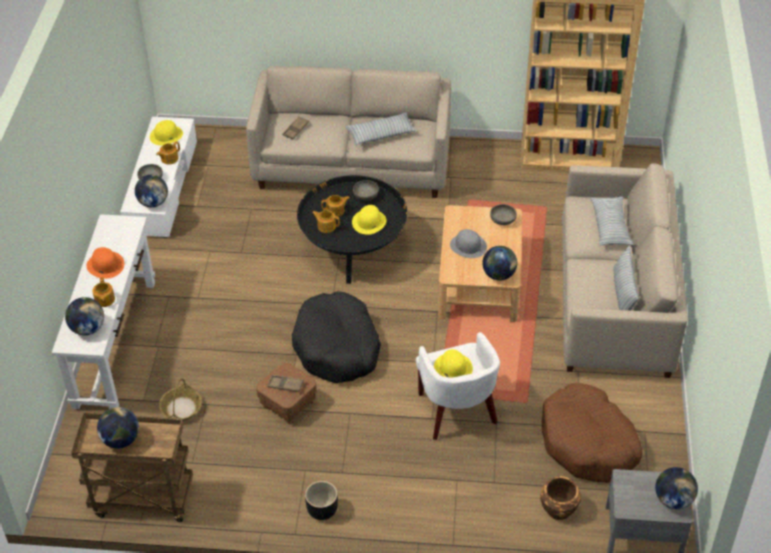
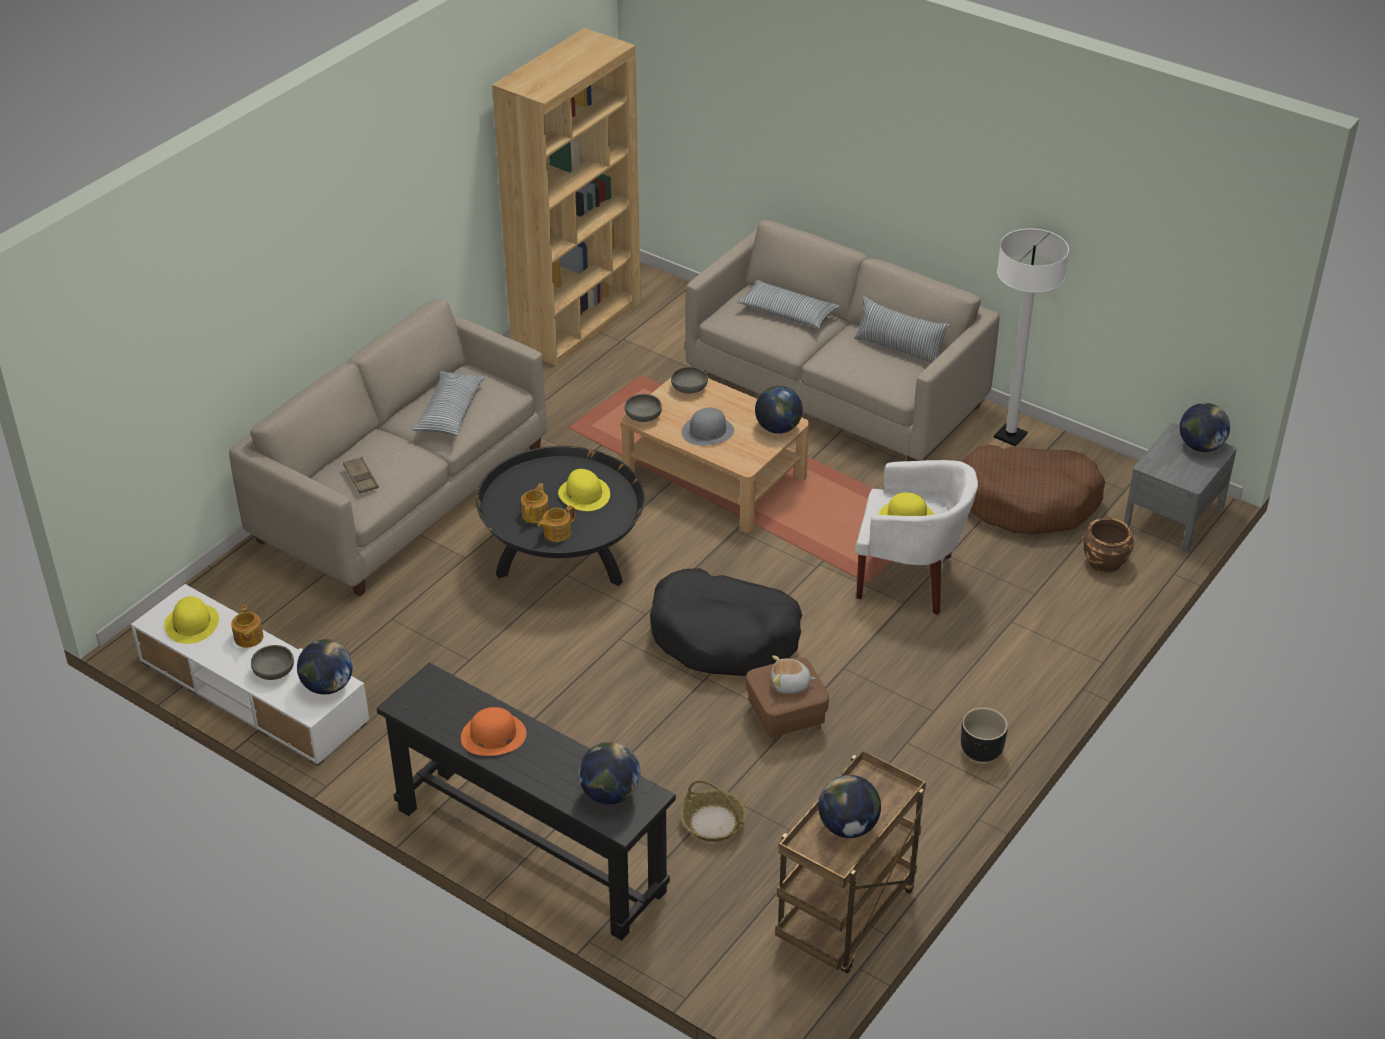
camera: 60 degrees left, 5 degrees down
white console table [52,214,155,409] -> black console table [376,662,676,941]
teapot [92,277,115,307] -> none
brown tray [267,375,304,392] -> plush toy [771,656,816,694]
grey bowl [353,180,379,201] -> grey bowl moved to [625,394,662,422]
none -> white floor lamp [994,229,1069,446]

